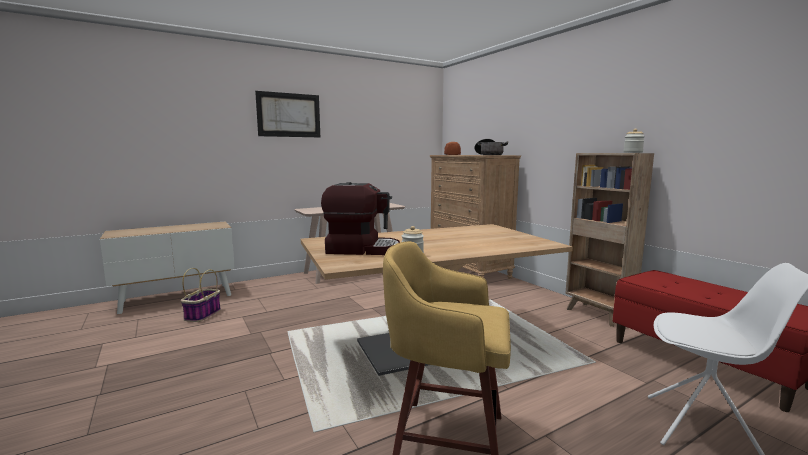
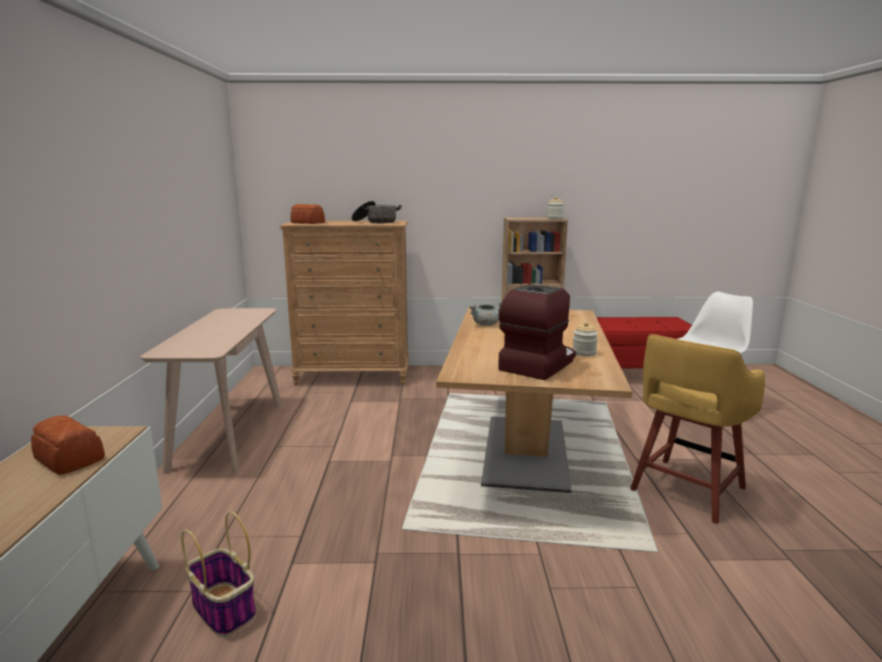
camera: 60 degrees left, 5 degrees up
picture [255,91,320,137] -> none
none -> bread [31,415,105,475]
none -> grey cooking pot [469,301,502,326]

